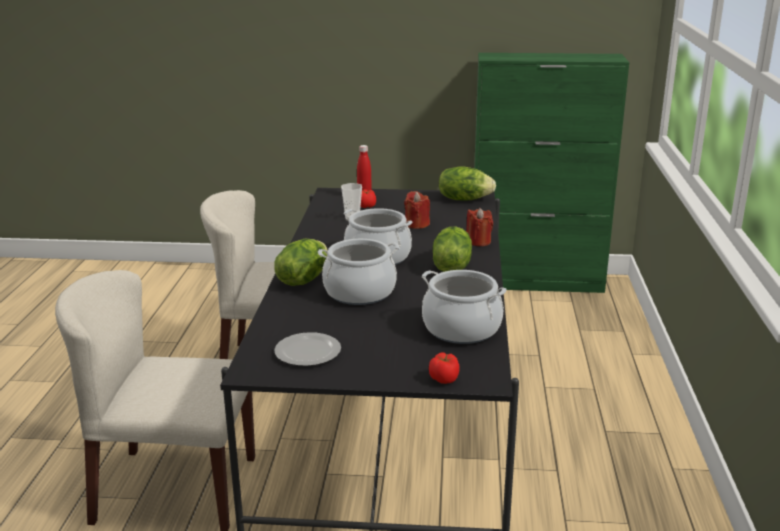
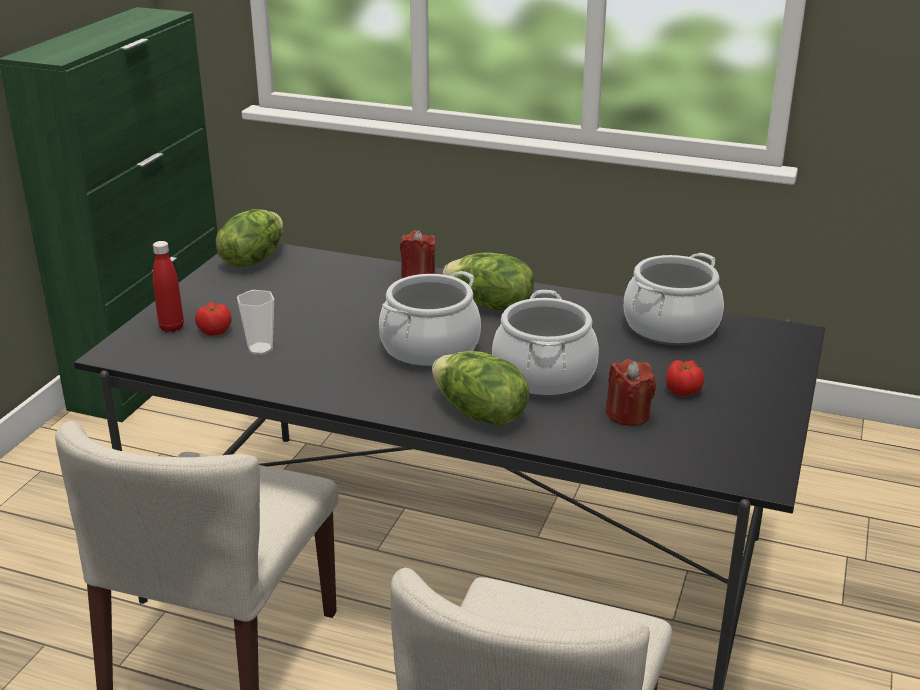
camera: 75 degrees left, 5 degrees up
plate [274,332,341,366] -> none
red candle [404,191,430,229] -> red candle moved to [606,359,656,426]
tomato [429,352,460,384] -> tomato moved to [666,360,704,396]

